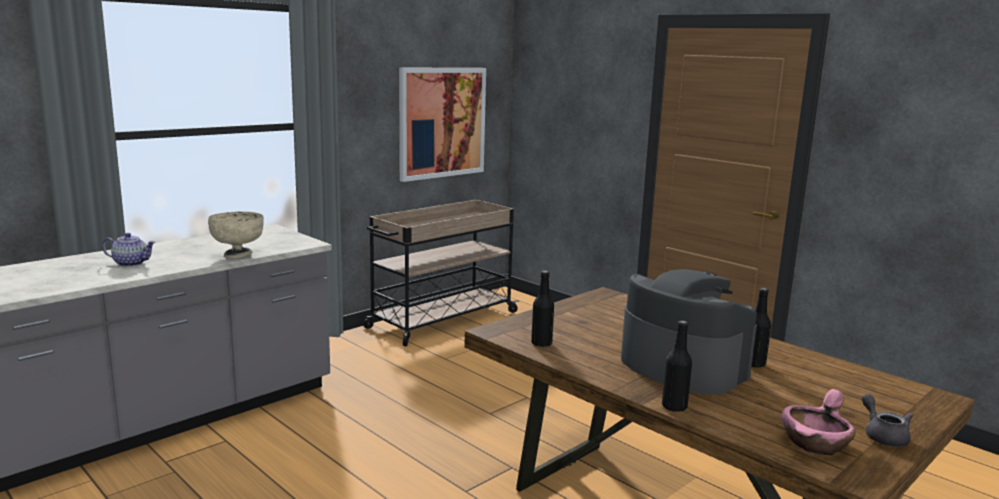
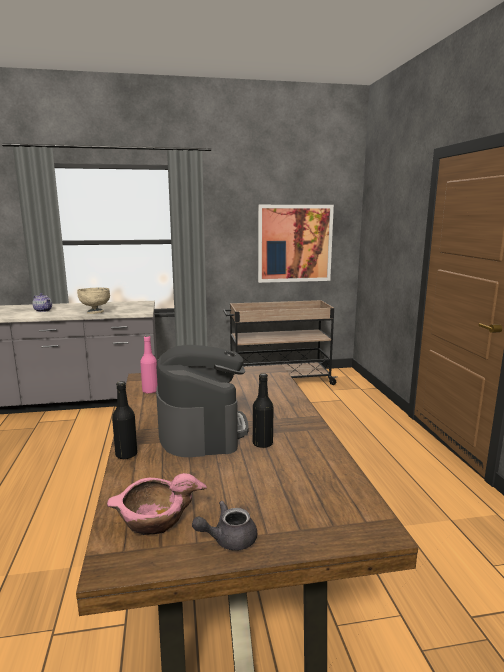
camera: 35 degrees right, 0 degrees up
black bottle [531,271,554,347] -> pink bottle [140,336,157,394]
grey teapot [862,394,913,447] -> grey teapot turned 135 degrees counterclockwise [192,501,257,551]

